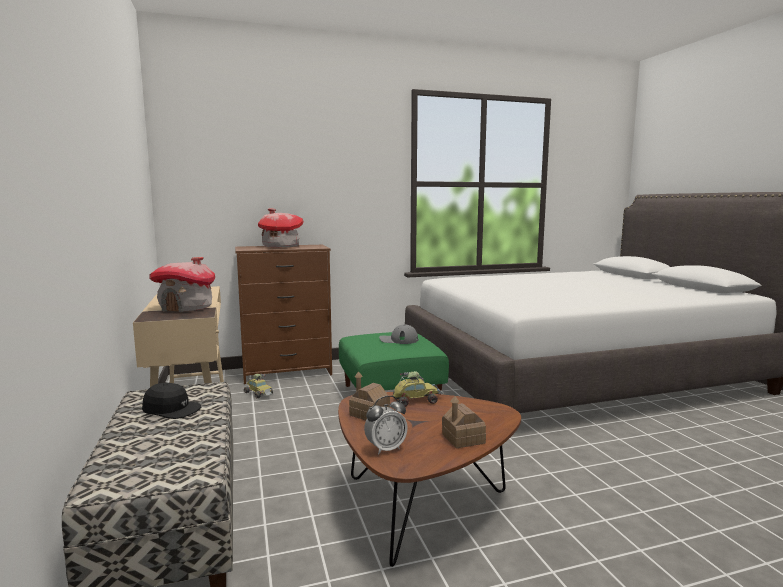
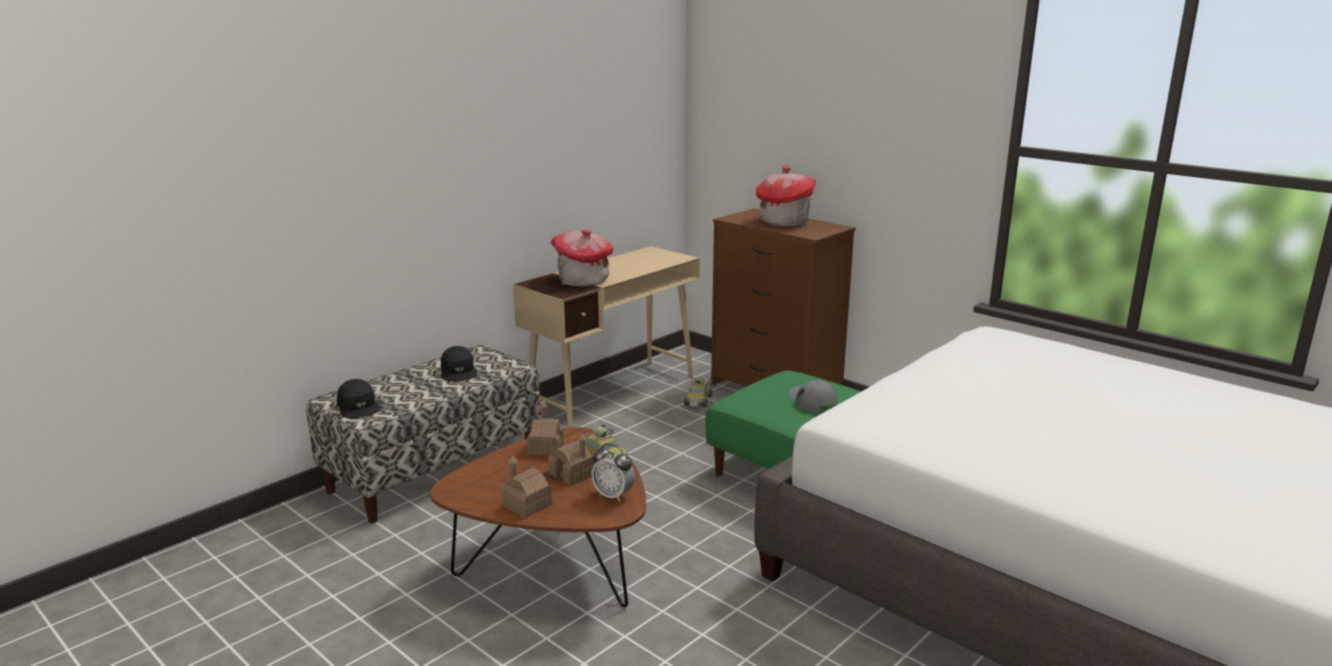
camera: 60 degrees right, 10 degrees up
alarm clock [364,396,408,455] -> alarm clock moved to [591,444,635,502]
none -> black cap [337,379,381,418]
none -> toy house [548,433,595,486]

